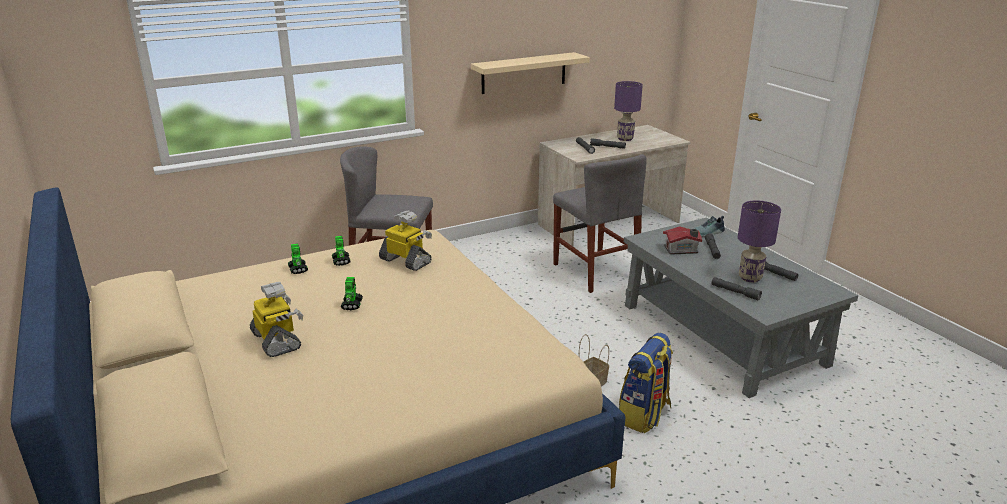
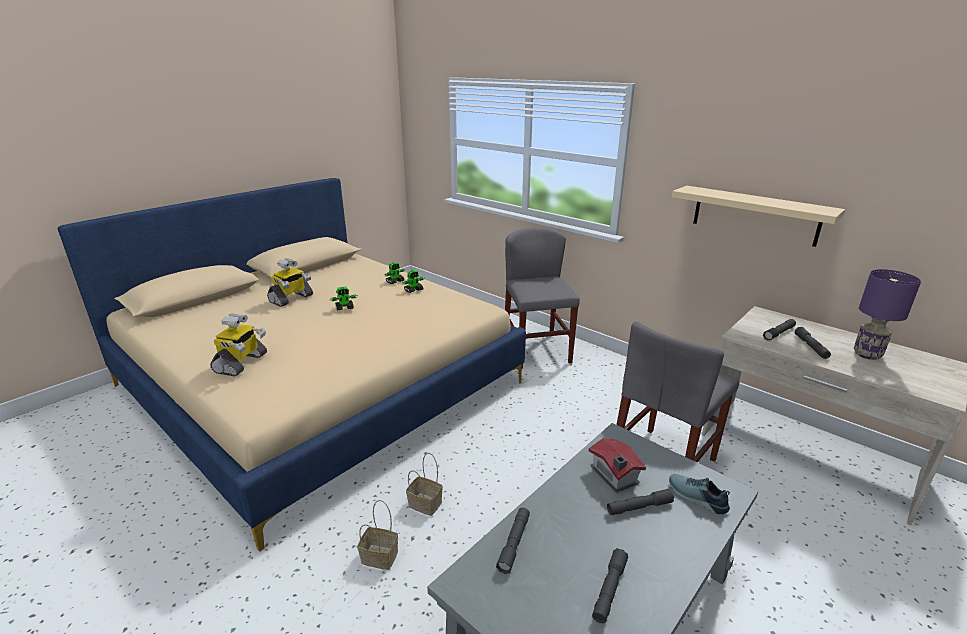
camera: 70 degrees right, 0 degrees up
toy robot [379,210,432,271] -> toy robot moved to [210,313,267,376]
backpack [619,333,673,433] -> basket [357,500,398,570]
purple table lamp [738,200,781,283] -> none

